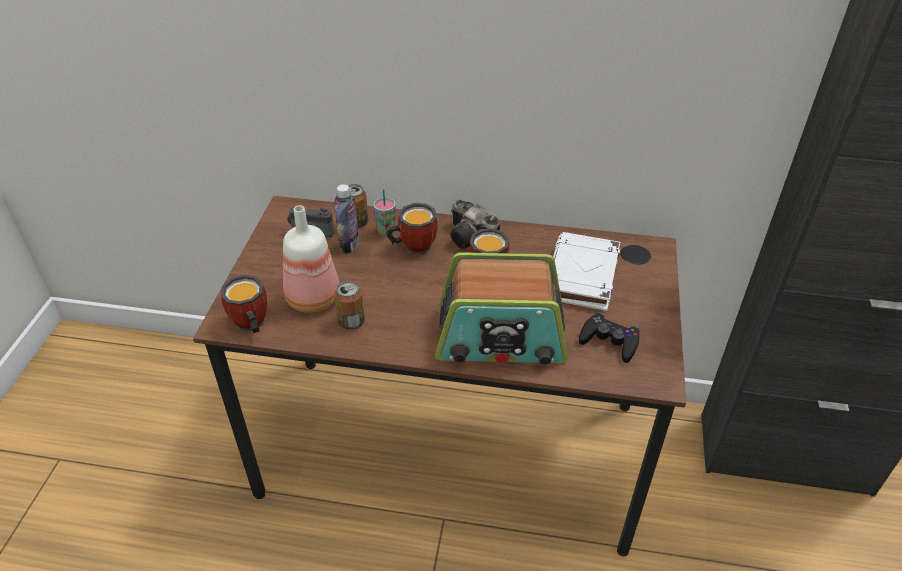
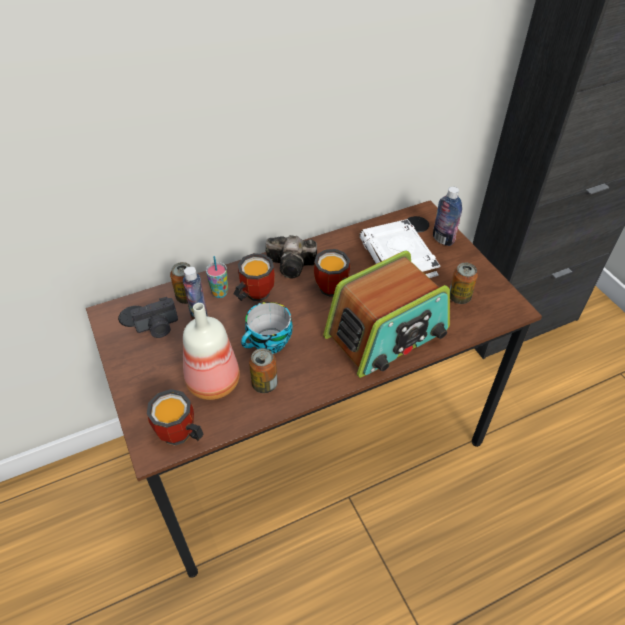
camera: 35 degrees left, 5 degrees up
black game controller [579,312,639,363] -> can [450,263,478,304]
none -> cup [241,302,293,354]
none -> bottle [433,187,462,246]

